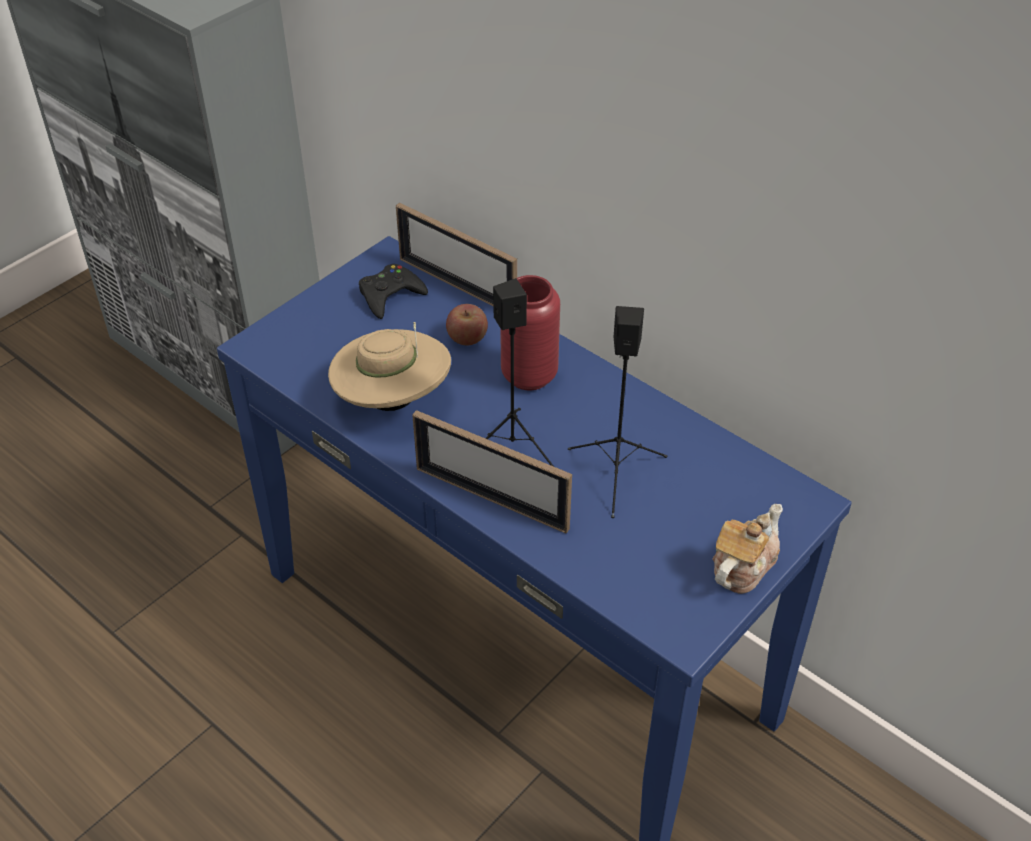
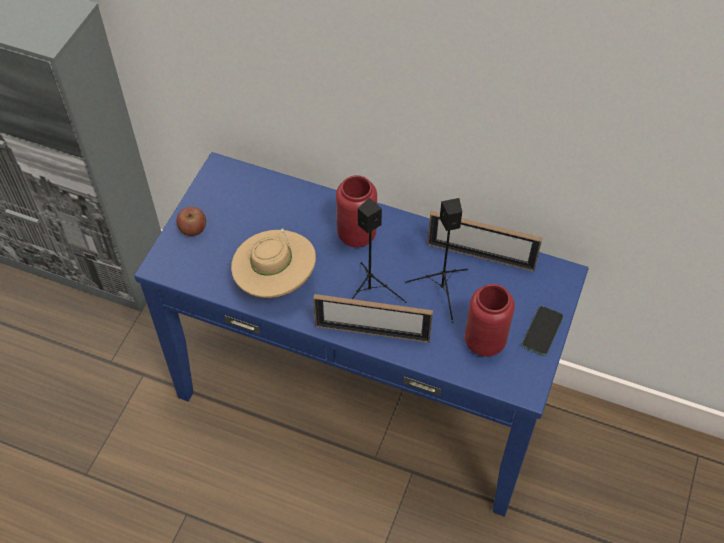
camera: 20 degrees left, 10 degrees up
black game controller [359,264,428,319] -> none
picture frame [396,203,517,307] -> picture frame moved to [427,211,542,272]
apple [446,304,488,345] -> apple moved to [176,207,206,236]
teapot [713,504,783,594] -> phone [521,306,564,356]
none -> red vase [465,284,515,357]

